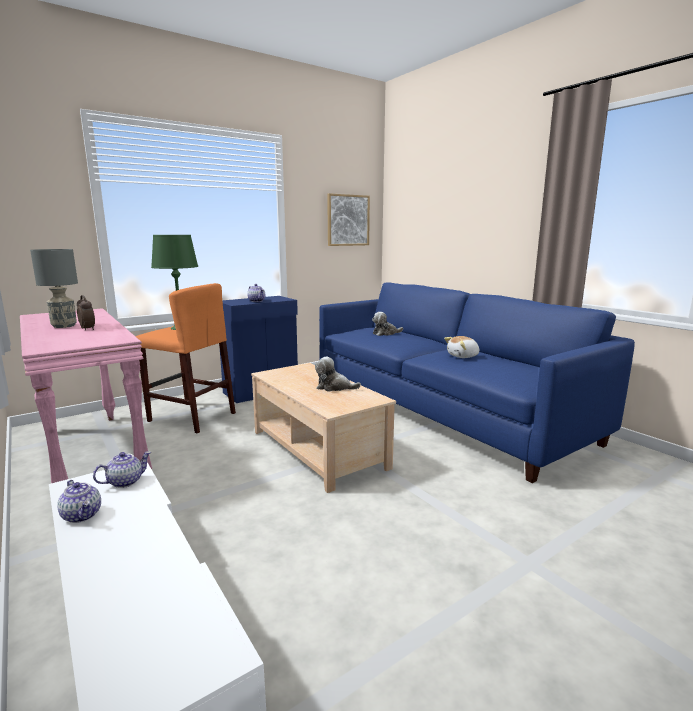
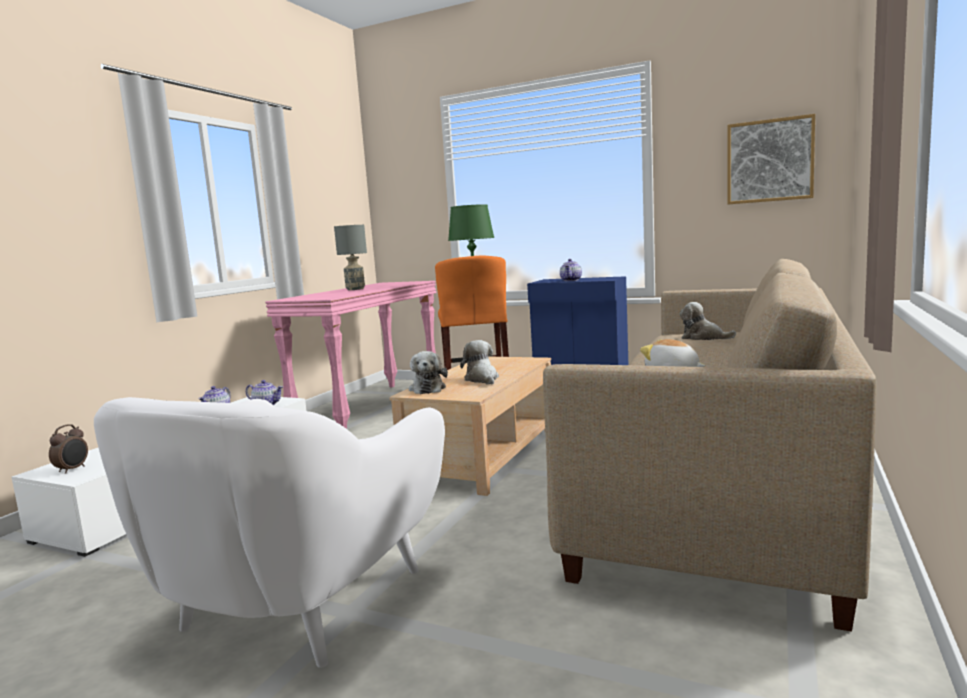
camera: 60 degrees right, 5 degrees down
alarm clock [77,295,95,330] -> alarm clock moved to [49,424,88,474]
blue sofa [319,282,635,483] -> beige sofa [543,259,877,632]
none -> white armchair [94,397,445,668]
none -> plush toy [409,351,448,394]

